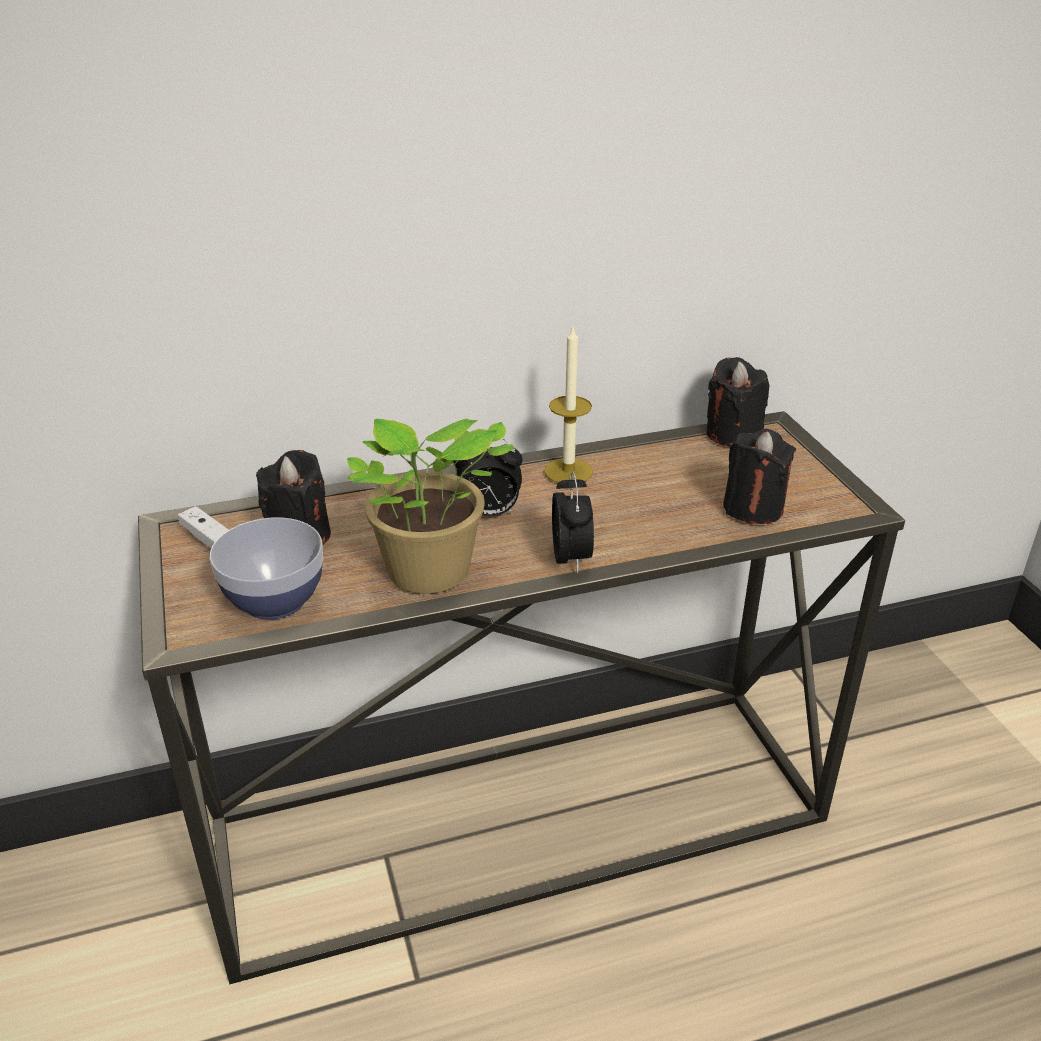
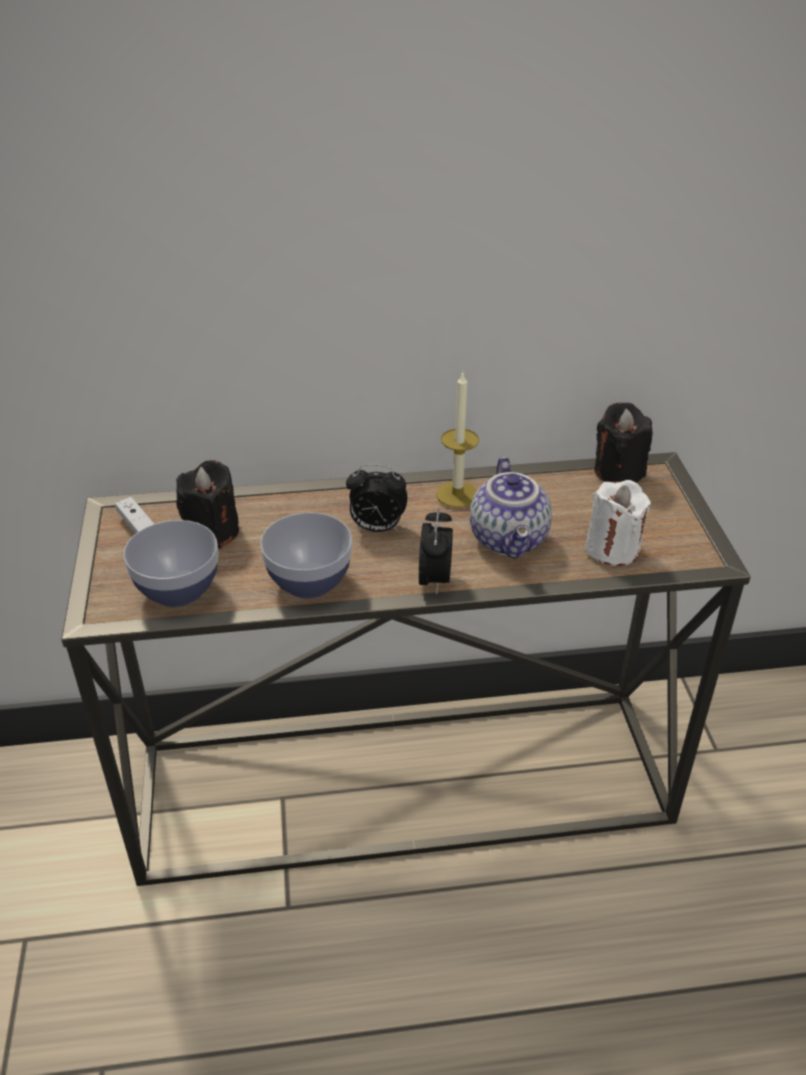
camera: 10 degrees right, 5 degrees up
potted plant [347,419,516,594] -> bowl [260,512,352,599]
black candle [723,429,796,524] -> white candle [586,480,651,566]
none -> teapot [470,457,552,559]

